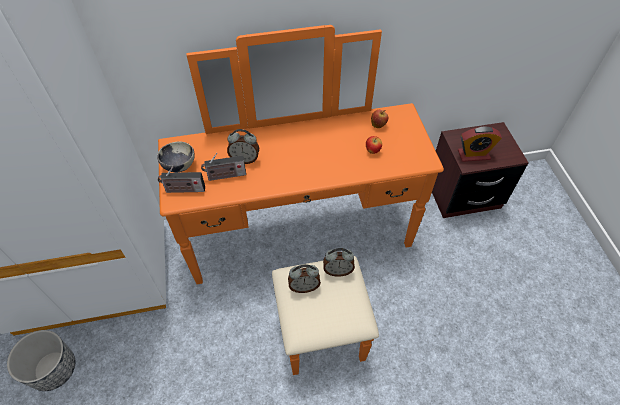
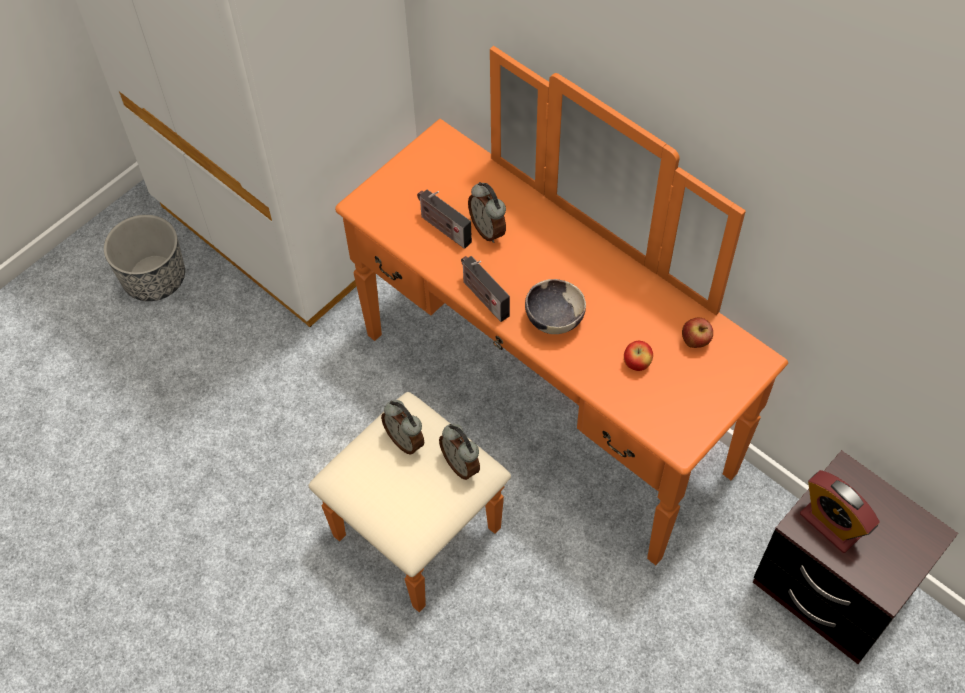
camera: 55 degrees right, 5 degrees up
bowl [157,141,195,172] -> bowl moved to [525,279,586,334]
radio [158,167,205,193] -> radio moved to [461,256,510,322]

